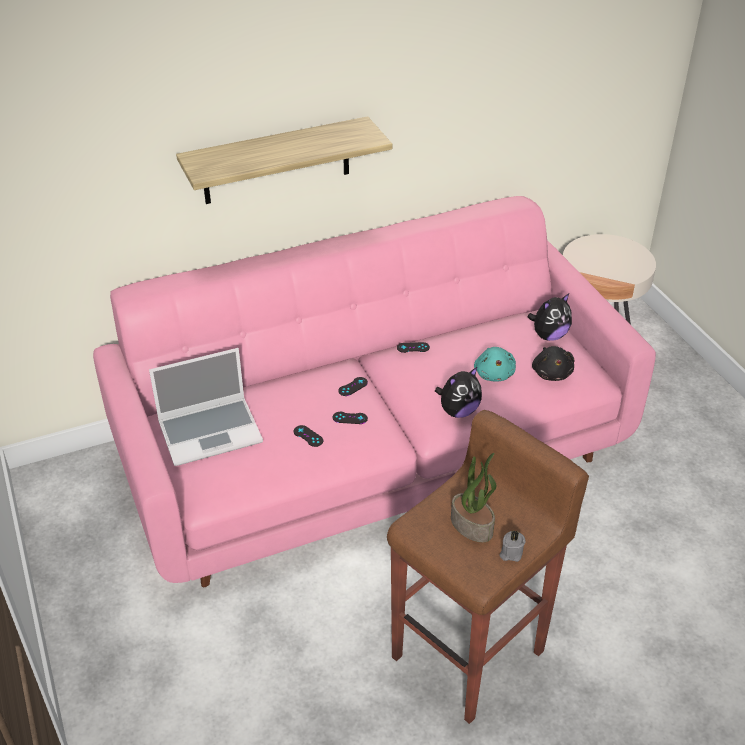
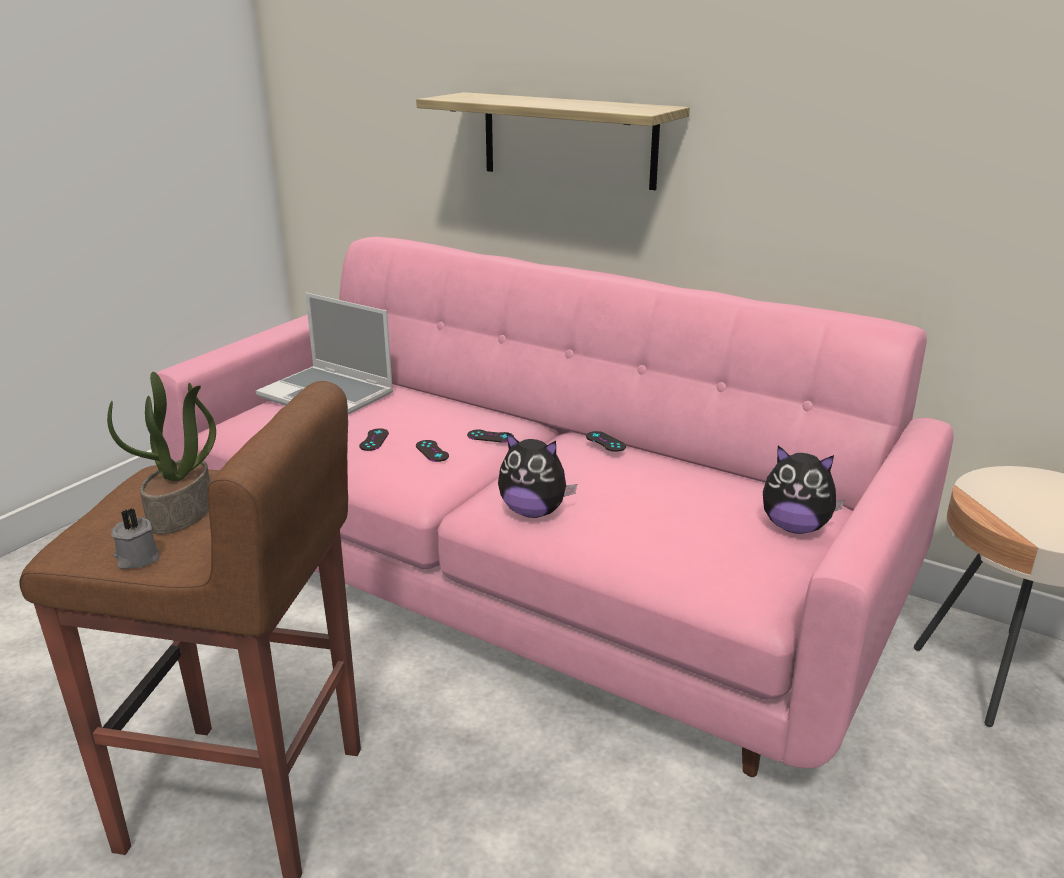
camera: 55 degrees right, 15 degrees down
turquoise plush toy [474,347,516,382] -> none
black plush toy [532,346,574,381] -> none

